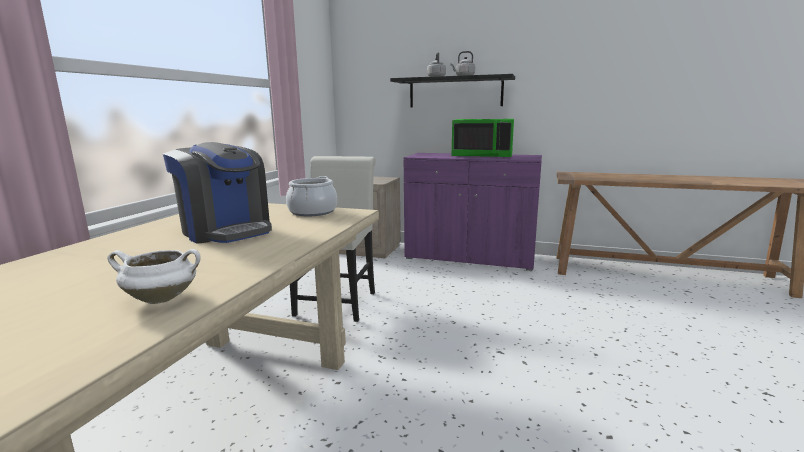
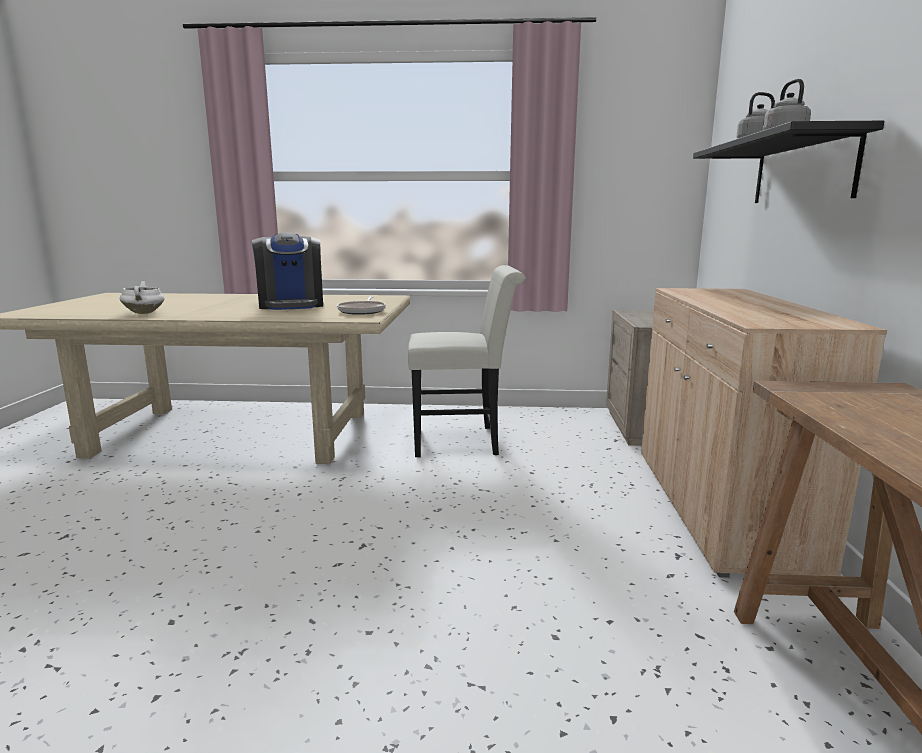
camera: 75 degrees right, 0 degrees up
coffee machine [163,142,272,244] -> coffee machine turned 45 degrees counterclockwise [252,233,323,310]
cooking pot [286,176,337,216] -> frying pan [337,296,386,315]
purple cabinet [403,153,542,271] -> beige cabinet [641,288,887,578]
green microwave [452,119,514,158] -> none

